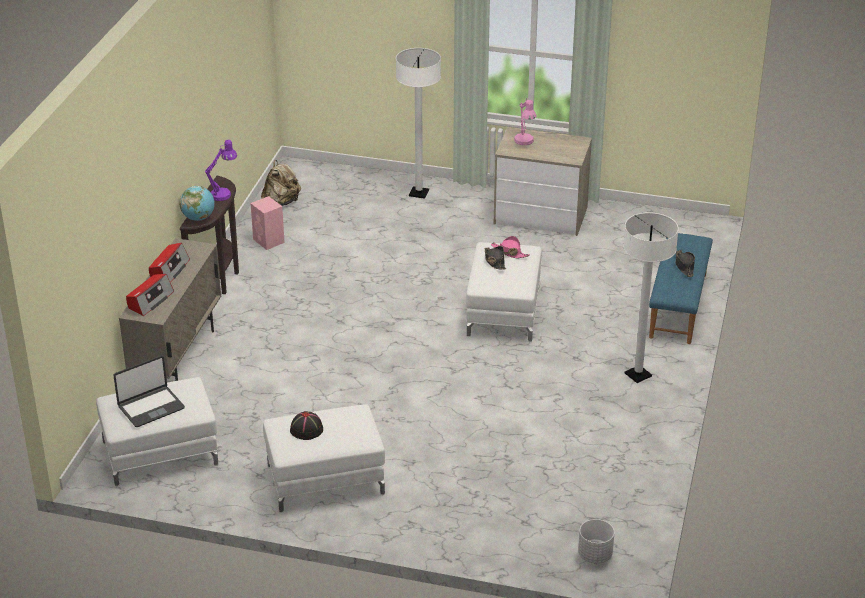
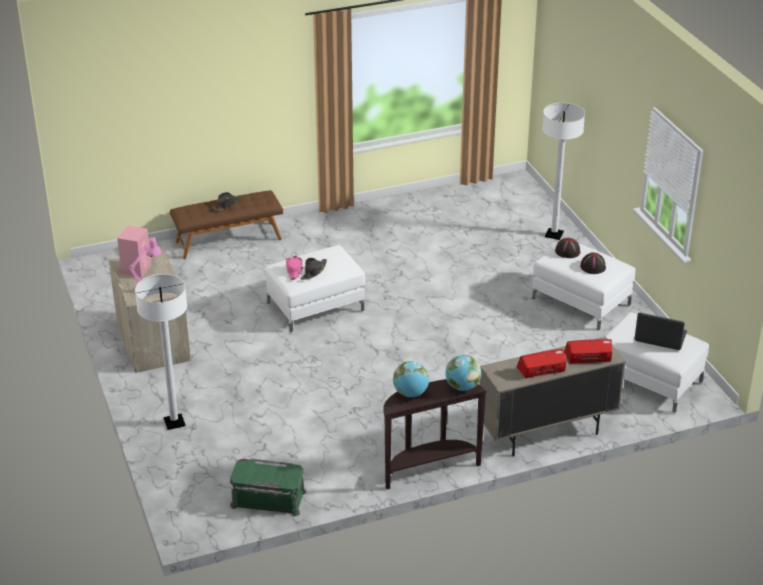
camera: 125 degrees left, 0 degrees up
purple table lamp [205,140,237,201] -> globe [393,361,429,397]
pink speaker [250,196,285,250] -> pink speaker moved to [117,226,151,278]
beige backpack [261,160,301,206] -> green storage box [230,459,307,516]
white planter [578,519,615,563] -> none
white floor lamp [623,212,679,383] -> white floor lamp moved to [542,103,585,240]
blue bench [649,233,713,344] -> brown bench [170,190,283,259]
none -> black hat [555,238,580,258]

